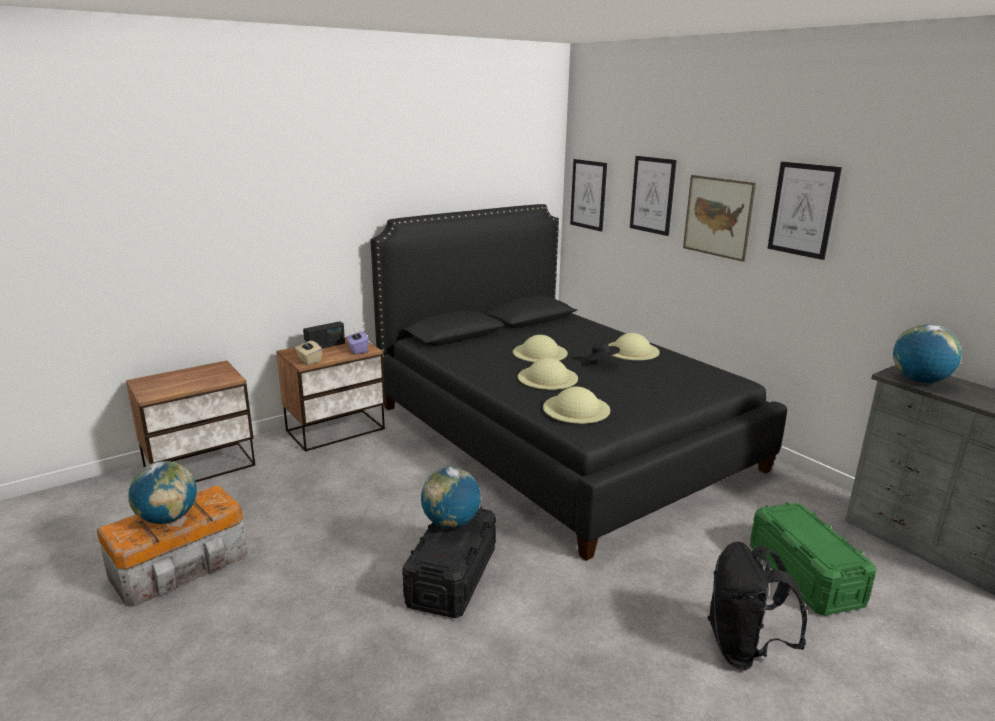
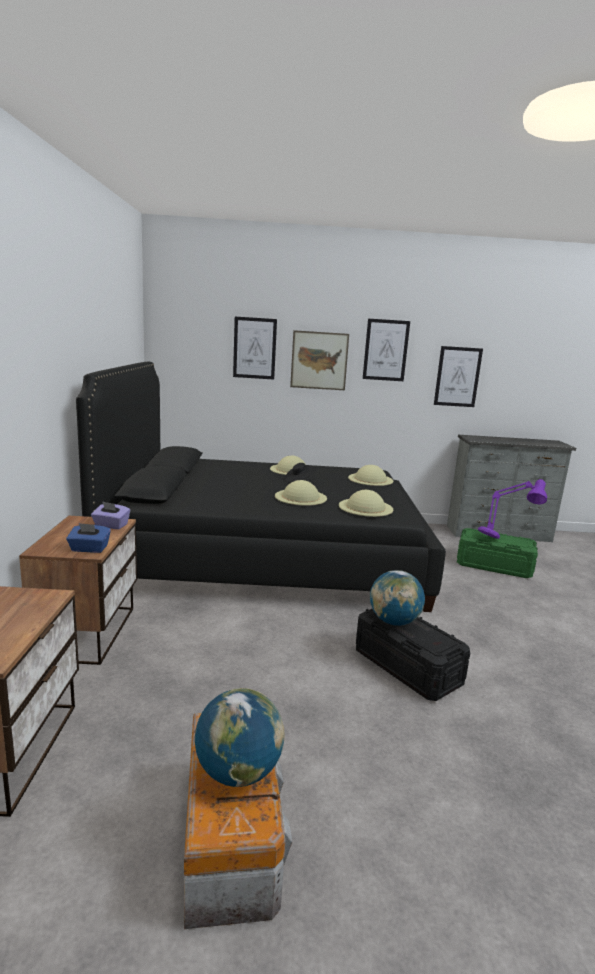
camera: 55 degrees left, 5 degrees down
beige tissue box [295,339,322,365] -> blue tissue box [66,523,111,553]
radio [303,321,345,348] -> none
beige hat [513,335,568,362] -> beige hat moved to [348,465,393,486]
picture [570,159,607,232] -> picture moved to [434,346,483,407]
black backpack [708,542,807,670] -> none
globe [893,324,962,383] -> none
none -> purple table lamp [478,479,547,539]

